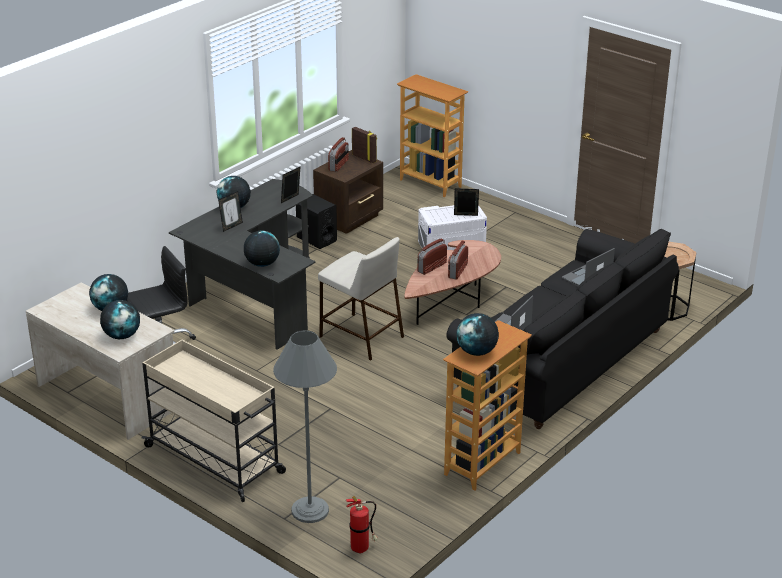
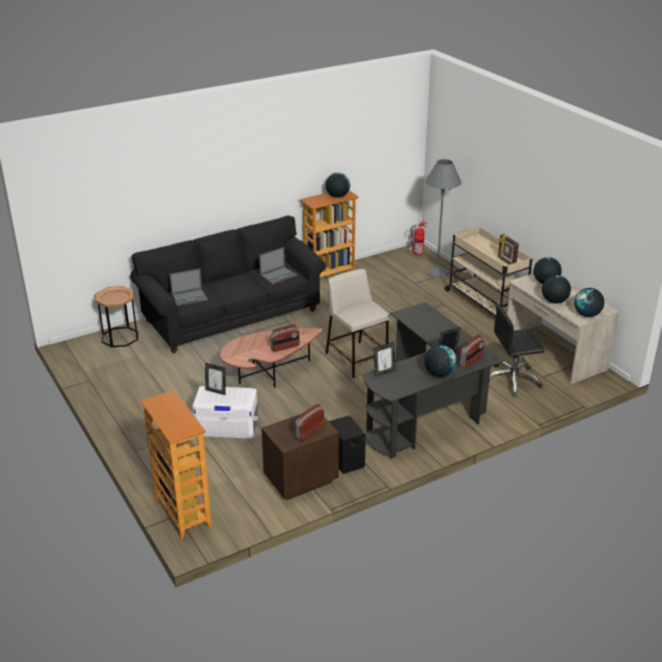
camera: 160 degrees left, 0 degrees up
globe [244,230,280,267] -> globe moved to [574,288,604,317]
picture frame [352,127,377,163] -> picture frame moved to [498,234,519,265]
radio [448,241,468,280] -> radio moved to [459,334,484,368]

